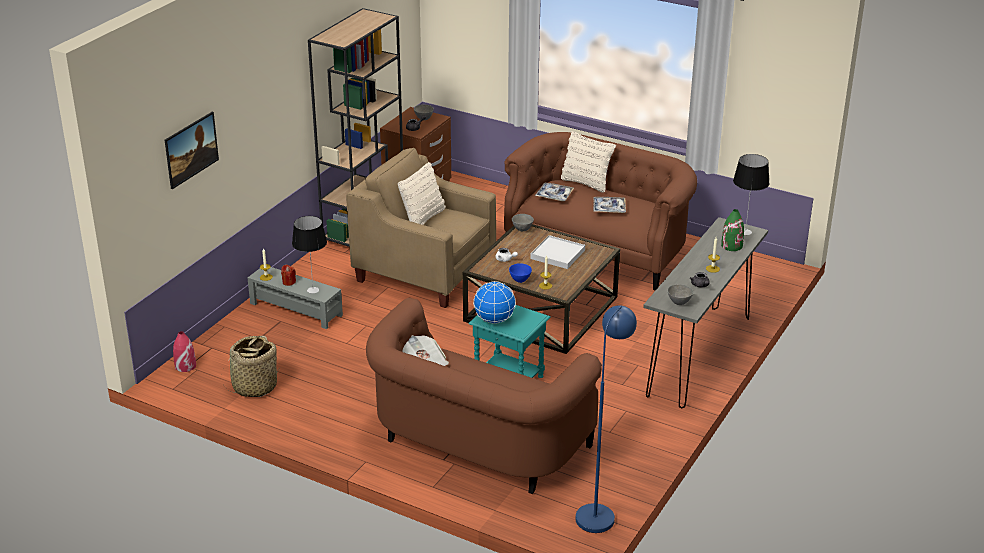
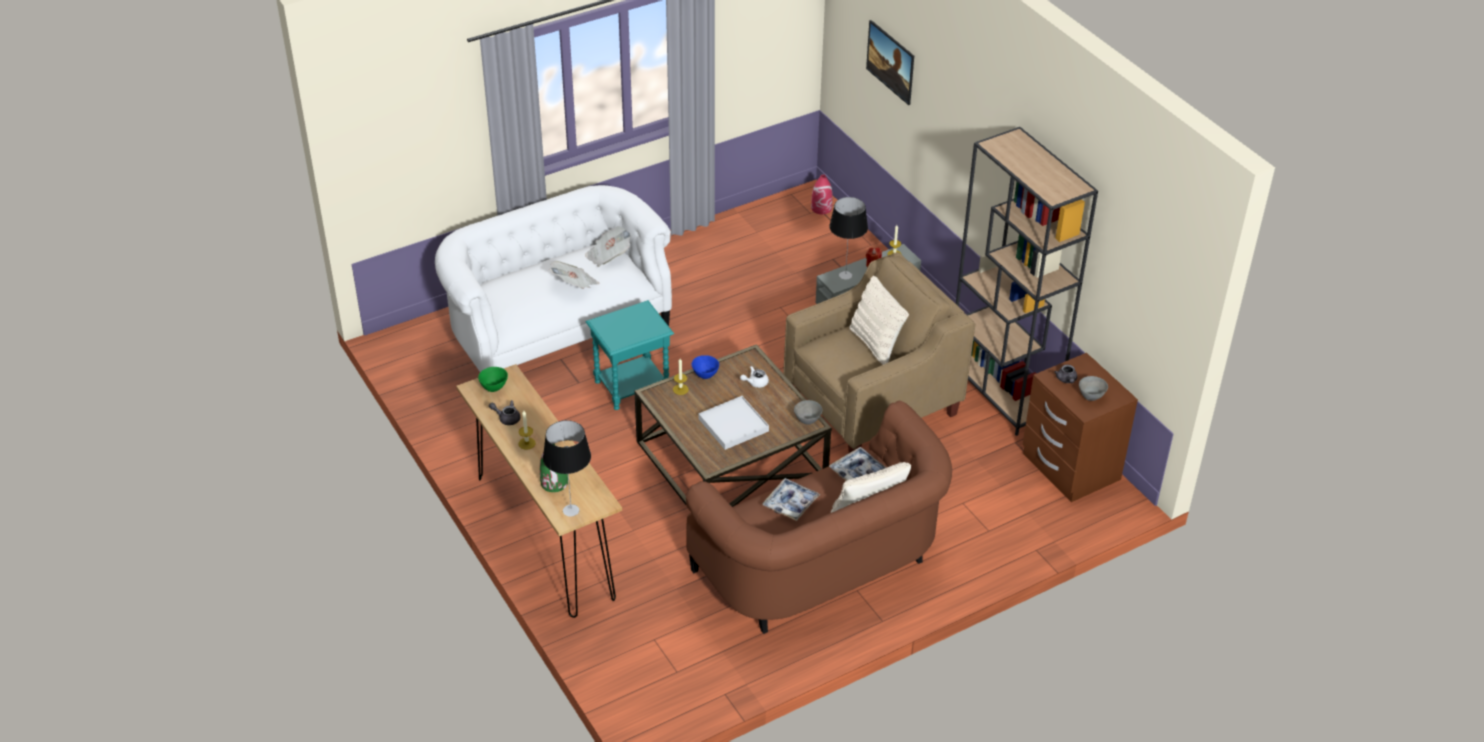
camera: 120 degrees right, 10 degrees up
basket [224,336,279,397] -> none
brown sofa [366,298,602,494] -> white sofa [435,185,672,372]
globe [473,281,516,324] -> none
blue floor lamp [575,305,637,533] -> none
grey console table [643,217,768,408] -> brown console table [456,364,622,618]
grey bowl [668,284,693,305] -> green bowl [478,367,508,392]
none -> newspaper [549,261,600,289]

